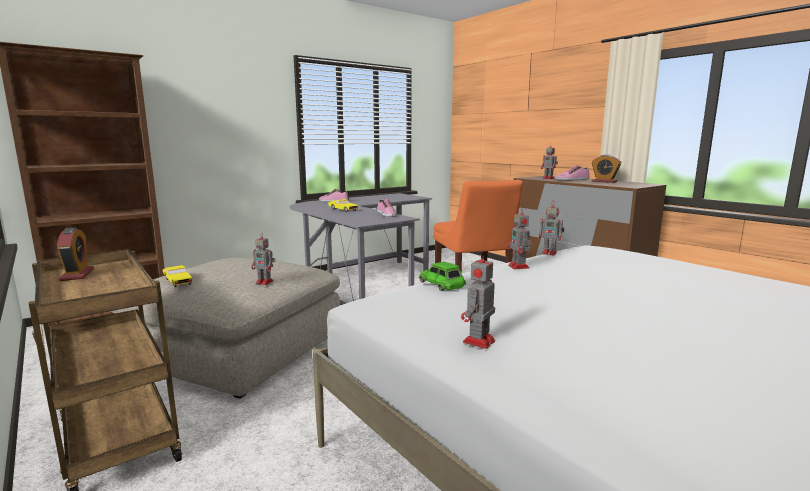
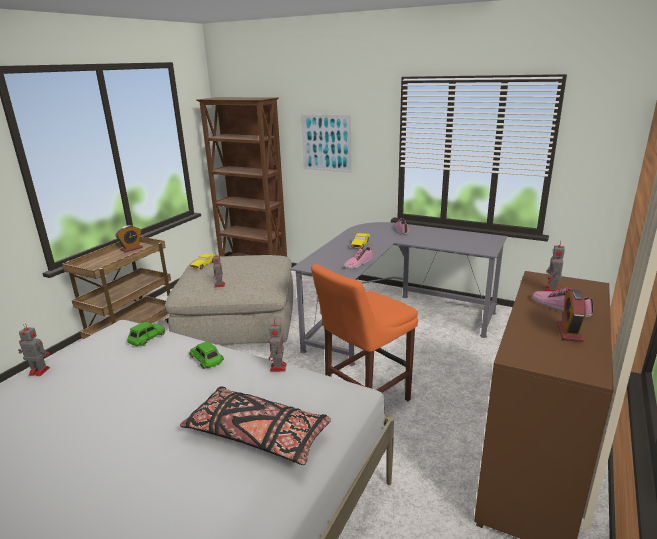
camera: 65 degrees right, 10 degrees up
toy robot [508,208,531,269] -> green toy car [189,341,224,369]
none -> black pillow [180,387,331,465]
none -> picture [301,114,352,173]

